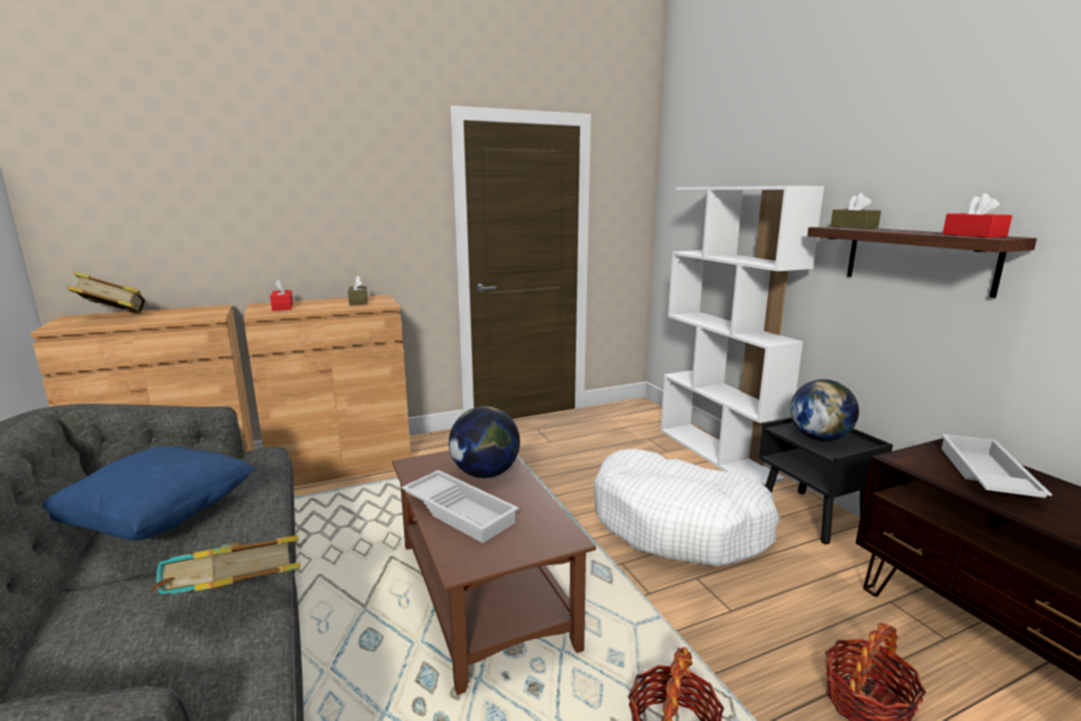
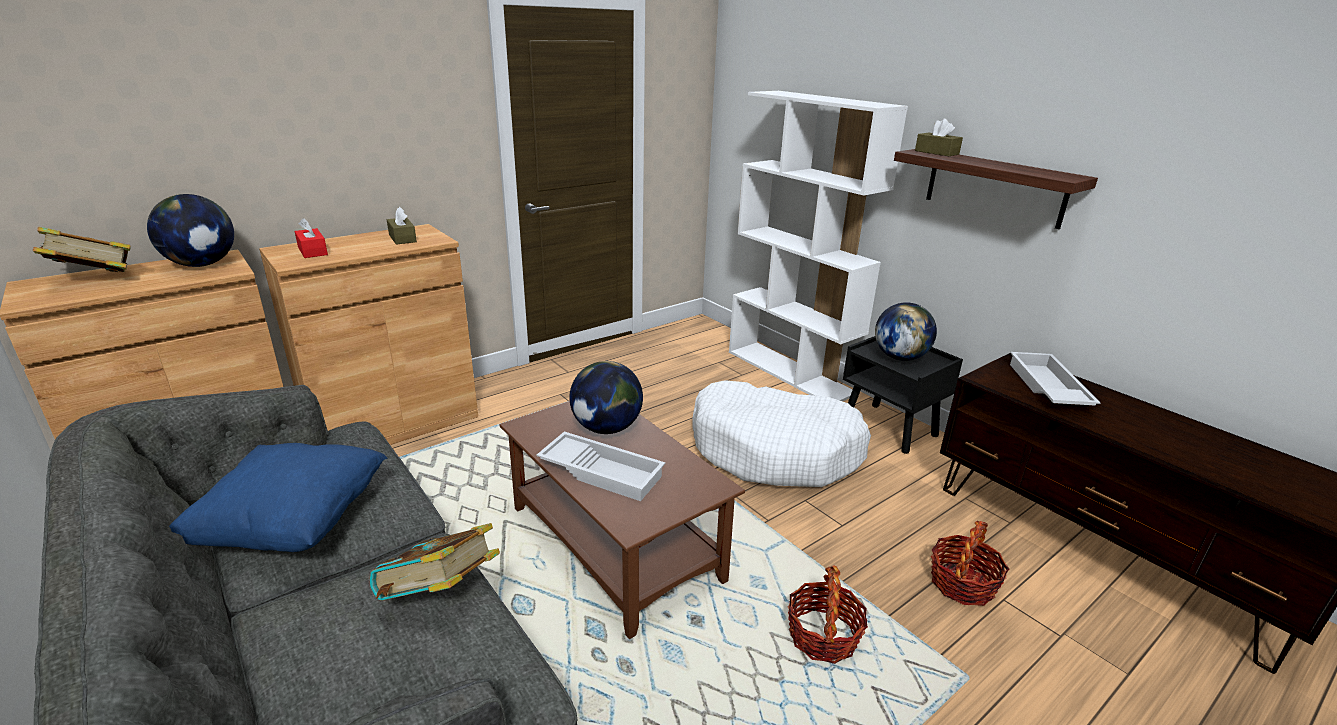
camera: 15 degrees left, 10 degrees up
red tissue box [943,193,1012,238] -> none
none -> globe [147,194,234,267]

